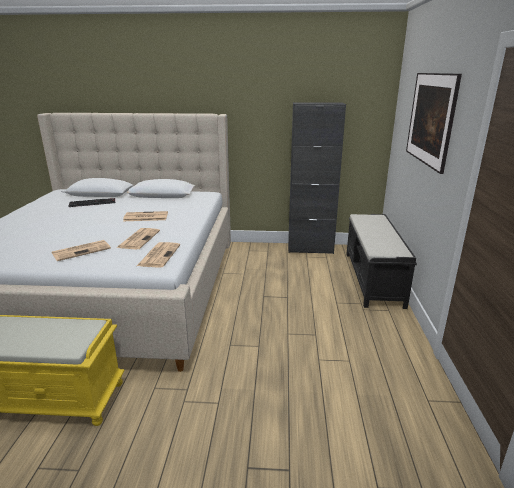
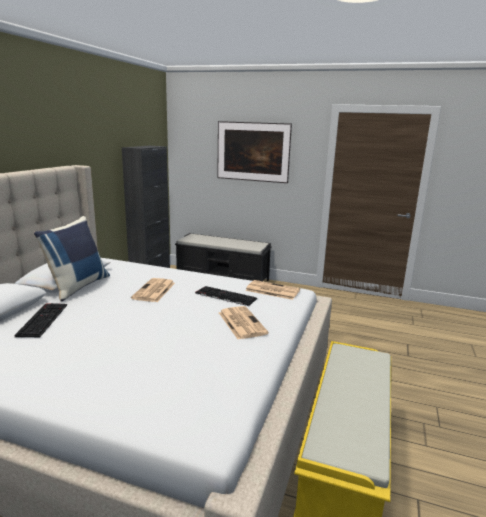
camera: 75 degrees left, 5 degrees down
newspaper [117,228,160,249] -> keyboard [195,286,257,306]
none -> blue pillow [34,216,110,301]

